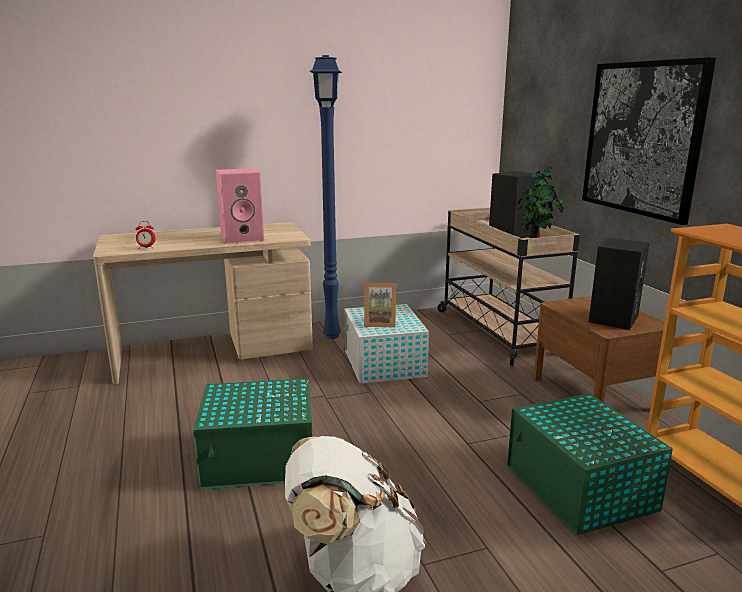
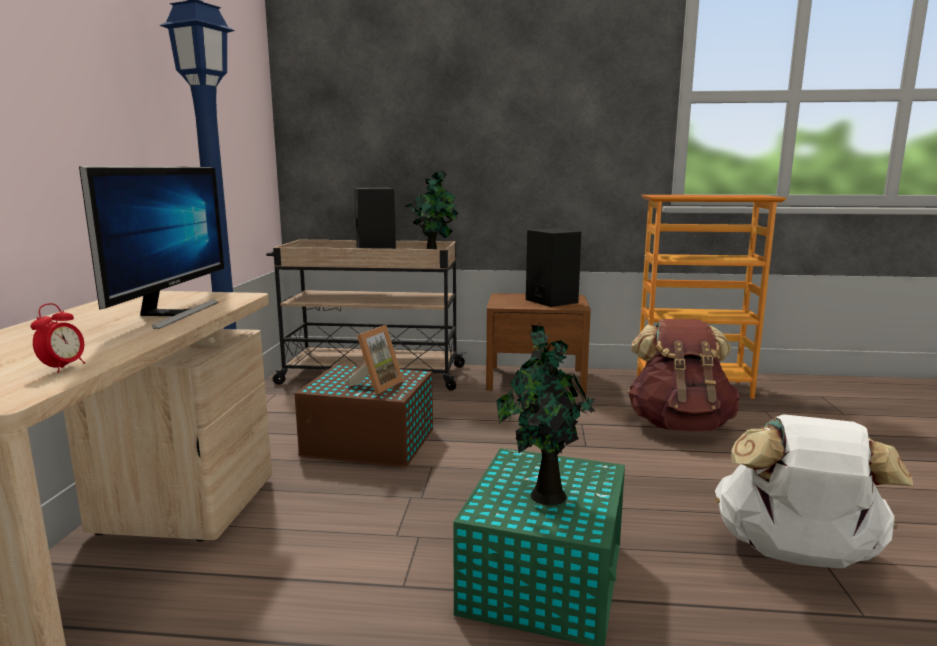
camera: 65 degrees left, 5 degrees down
pink speaker [216,168,264,244] -> monitor [79,166,224,329]
white storage box [344,304,429,383] -> brown storage box [294,364,433,468]
green storage box [507,393,673,535] -> brown backpack [627,319,740,431]
picture [582,57,716,225] -> none
none -> potted plant [497,324,595,505]

